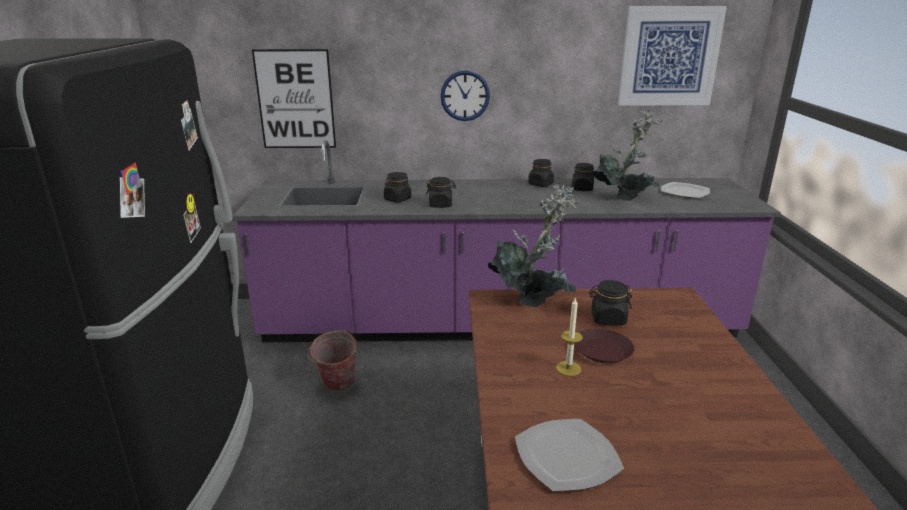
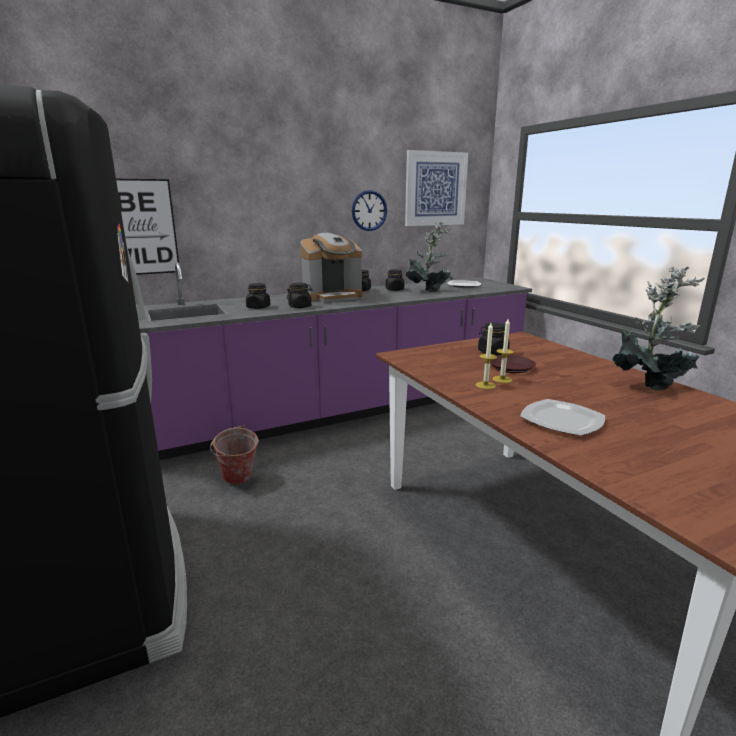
camera: 25 degrees left, 5 degrees down
wall clock [440,70,490,121] -> wall clock moved to [352,190,387,231]
potted plant [488,184,579,307] -> potted plant moved to [612,267,705,391]
none -> coffee machine [300,233,362,303]
none -> candle [476,323,497,389]

